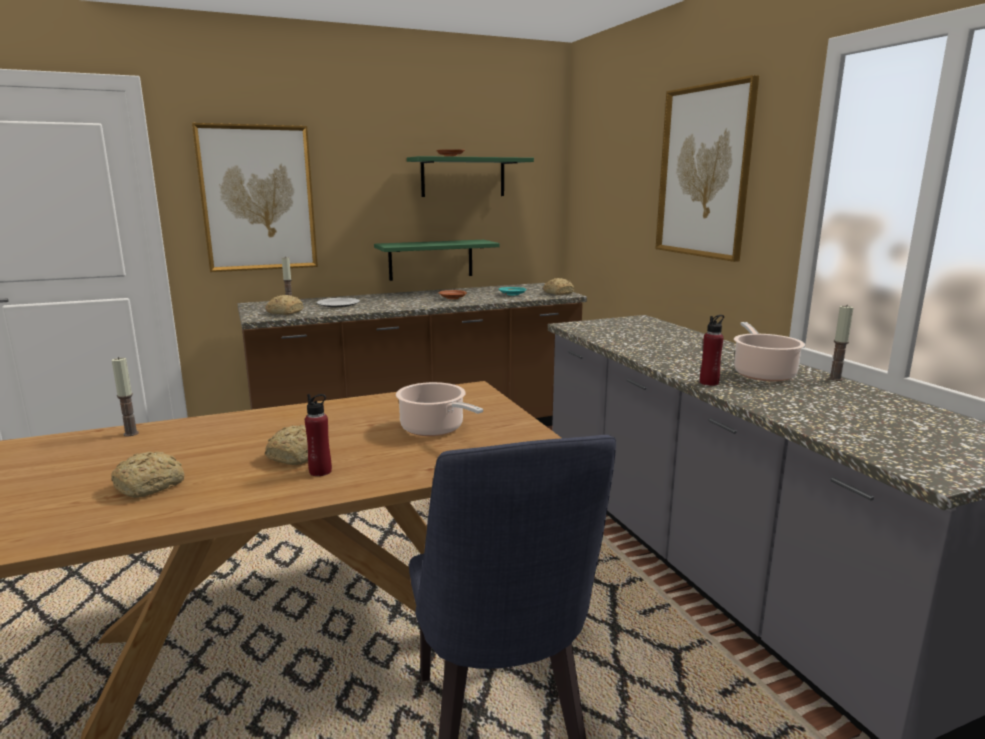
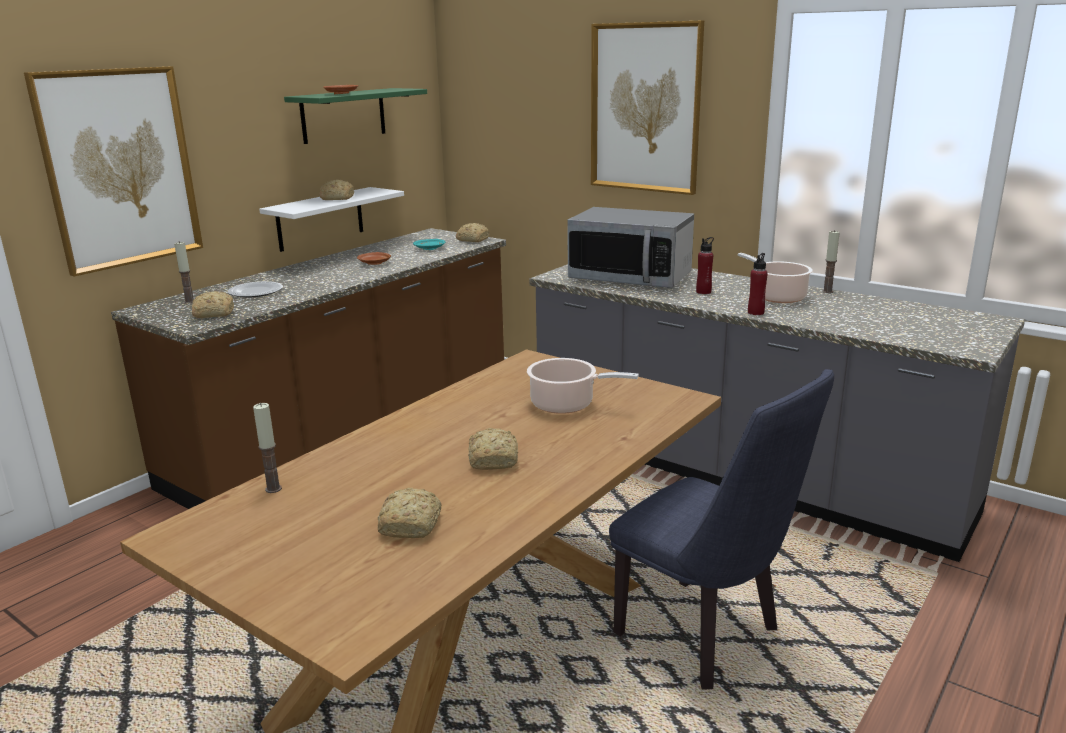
camera: 30 degrees left, 5 degrees up
red bottle [305,394,332,476] -> red bottle moved to [696,237,714,294]
green shelf [374,240,500,281] -> white shelf [259,187,404,252]
none -> bread [320,180,354,200]
none -> microwave [567,207,694,288]

